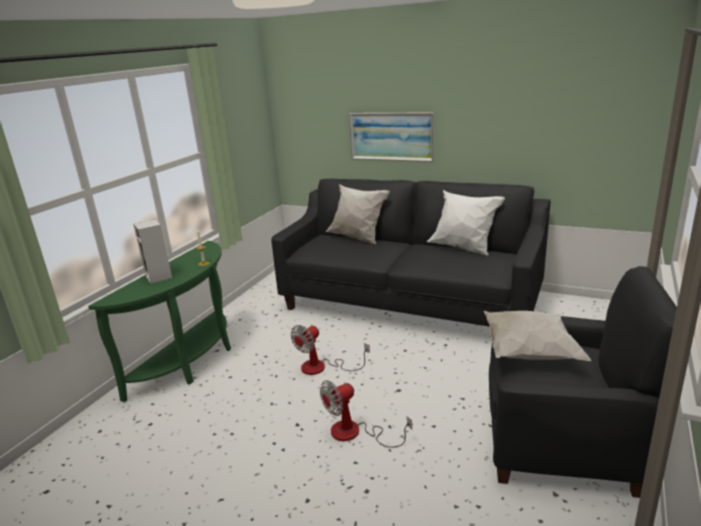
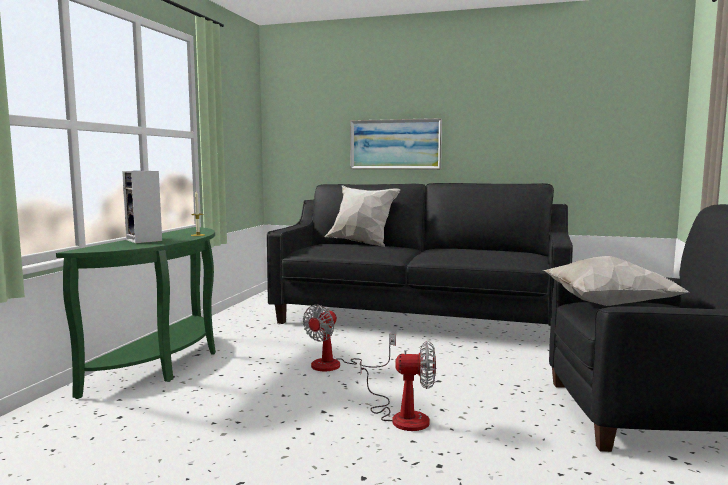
camera: 10 degrees left, 15 degrees down
fan [320,380,412,448] -> fan turned 135 degrees counterclockwise [361,341,436,431]
white pillow [427,190,505,256] -> none

